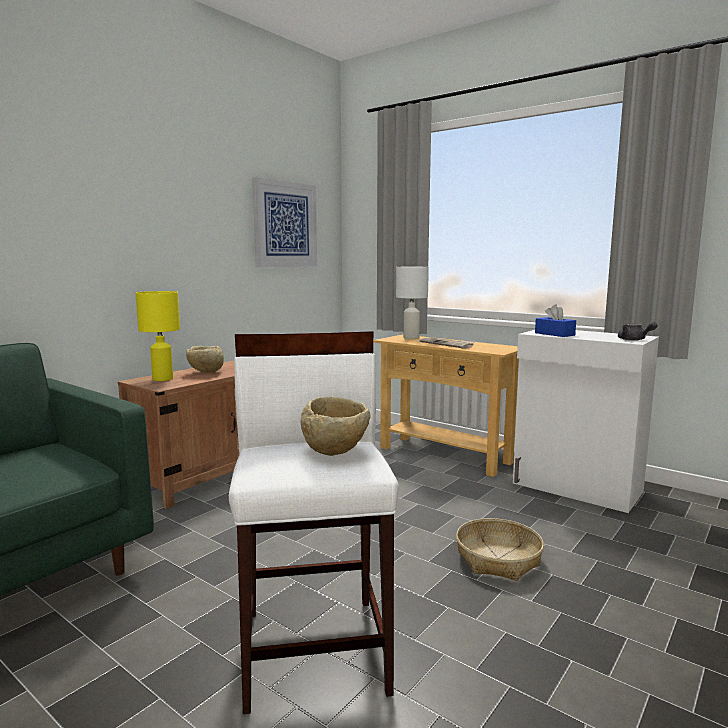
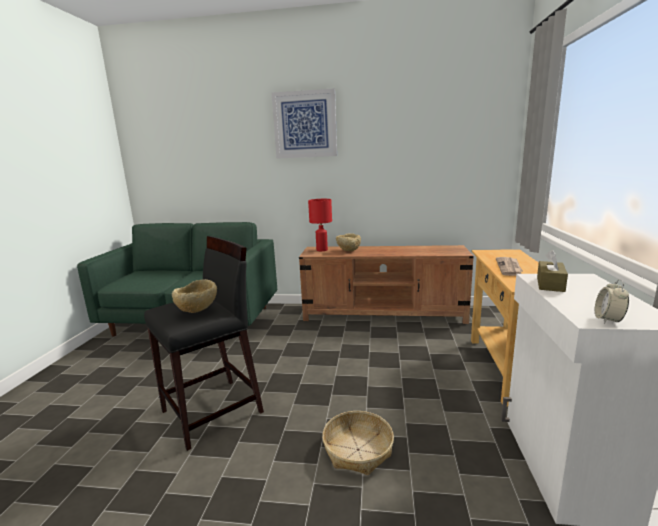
camera: 60 degrees right, 5 degrees up
yellow table lamp [136,291,180,381] -> red table lamp [308,199,332,251]
white stool [229,331,399,714] -> black stool [144,236,264,451]
picture [252,177,317,267] -> picture moved to [272,88,337,159]
white table lamp [396,267,429,339] -> none
blue tissue box [535,304,576,337] -> brown tissue box [537,250,568,292]
grey teapot [618,322,658,340] -> alarm clock [595,279,629,324]

